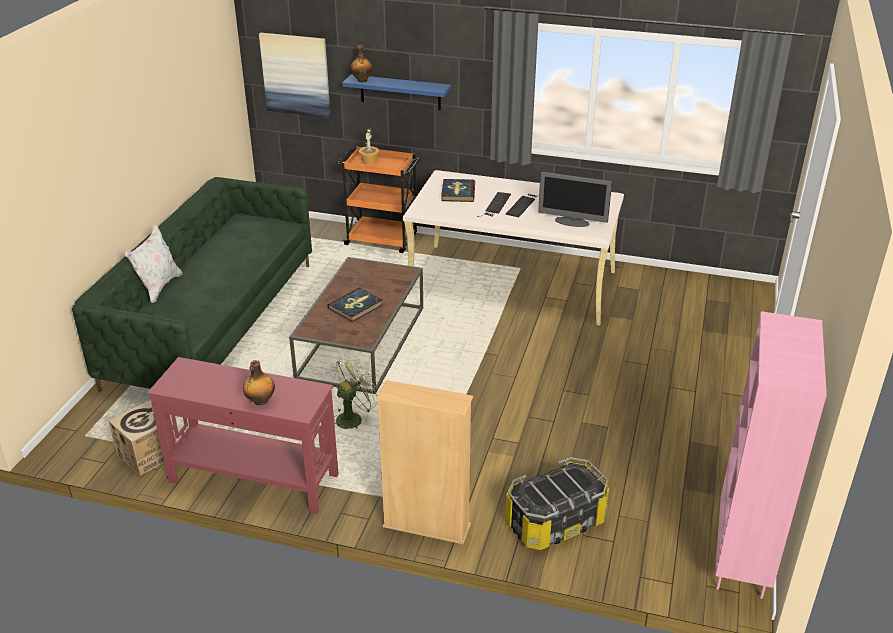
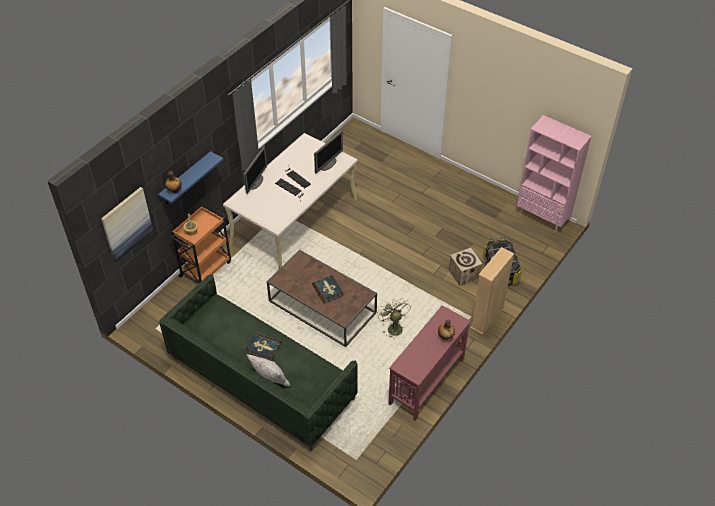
camera: 70 degrees left, 15 degrees up
cardboard box [109,401,177,475] -> cardboard box moved to [449,248,483,286]
book [441,179,475,202] -> book moved to [245,333,281,361]
none -> monitor [244,146,267,194]

